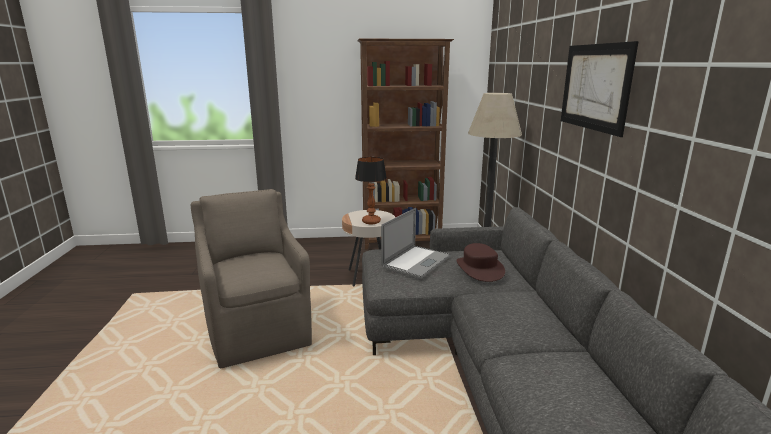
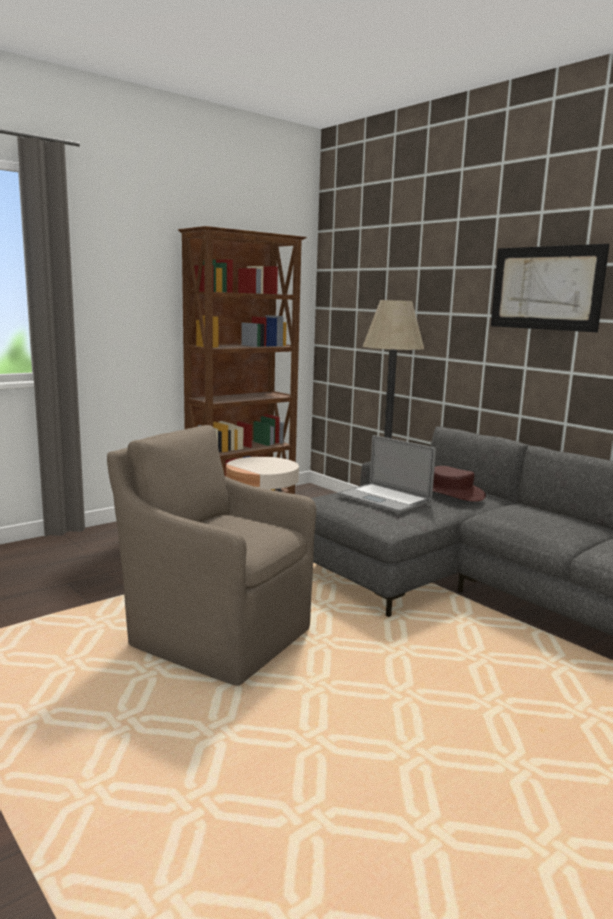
camera: 35 degrees left, 5 degrees down
table lamp [355,157,387,224] -> none
laptop [381,208,451,279] -> laptop turned 135 degrees clockwise [337,435,436,513]

